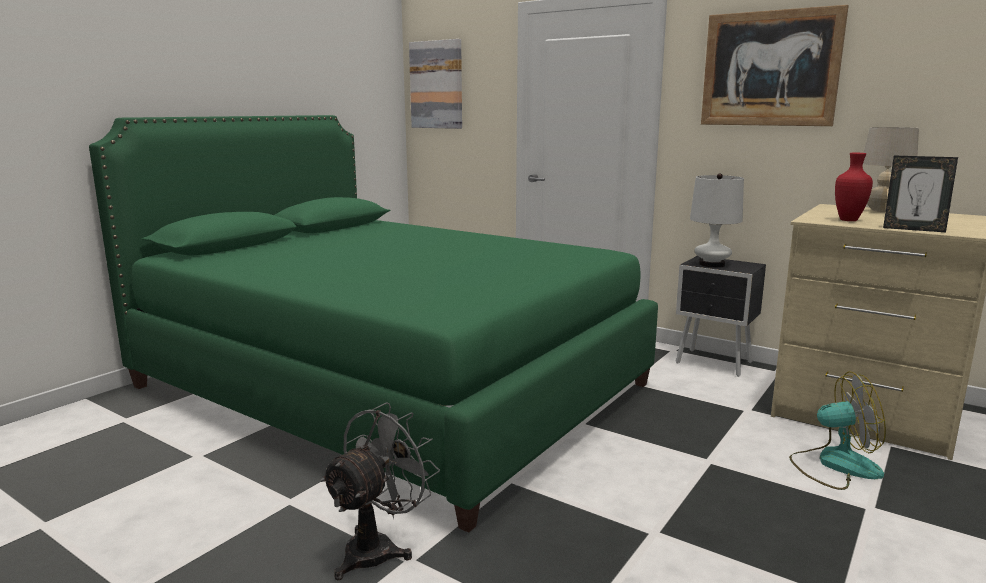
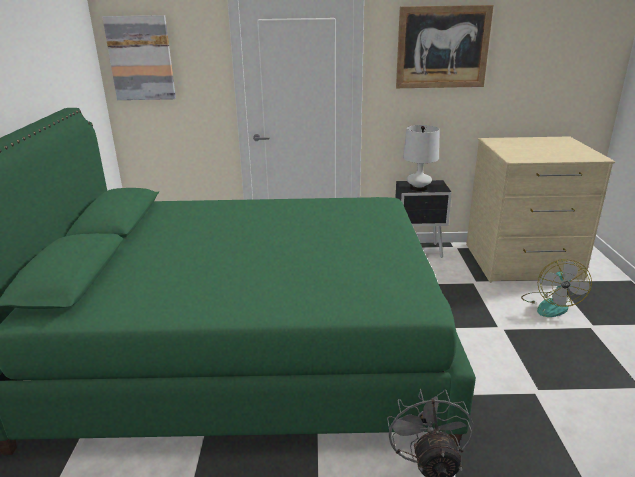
camera: 35 degrees left, 10 degrees up
fan [789,371,886,490] -> fan turned 135 degrees clockwise [521,259,592,317]
red vase [835,153,873,221] -> none
beige table lamp [863,127,919,212] -> none
picture frame [883,156,958,232] -> none

